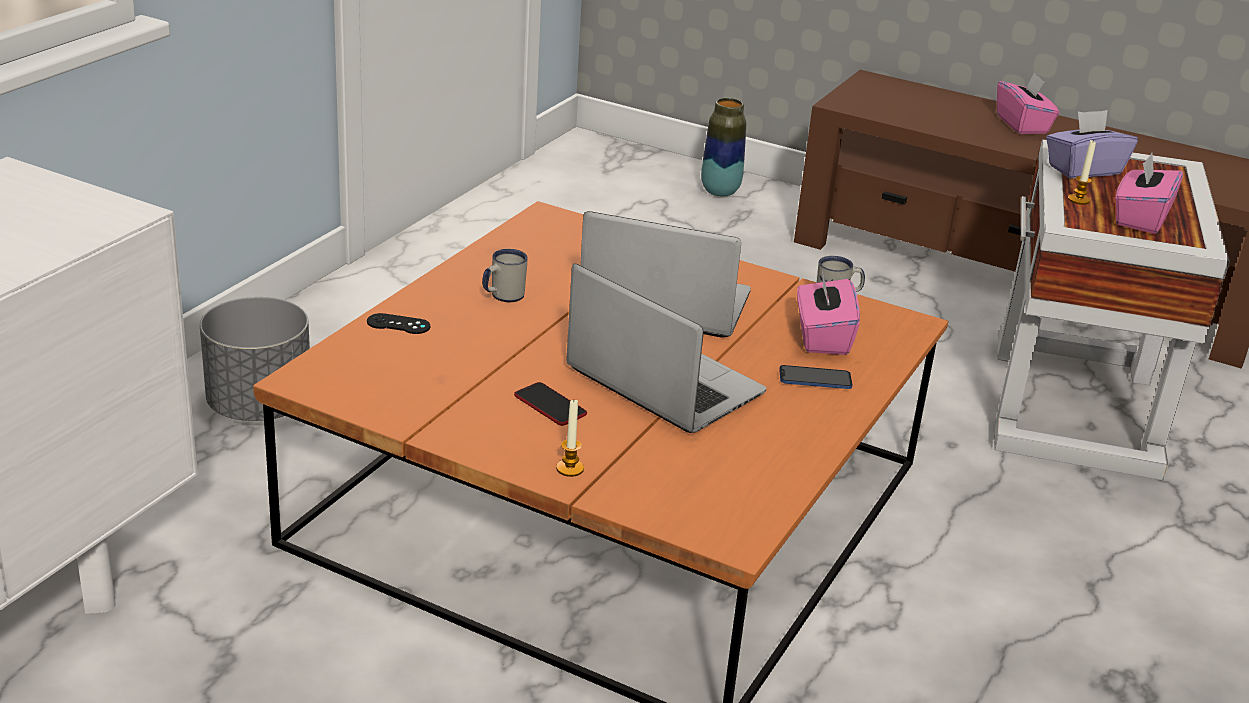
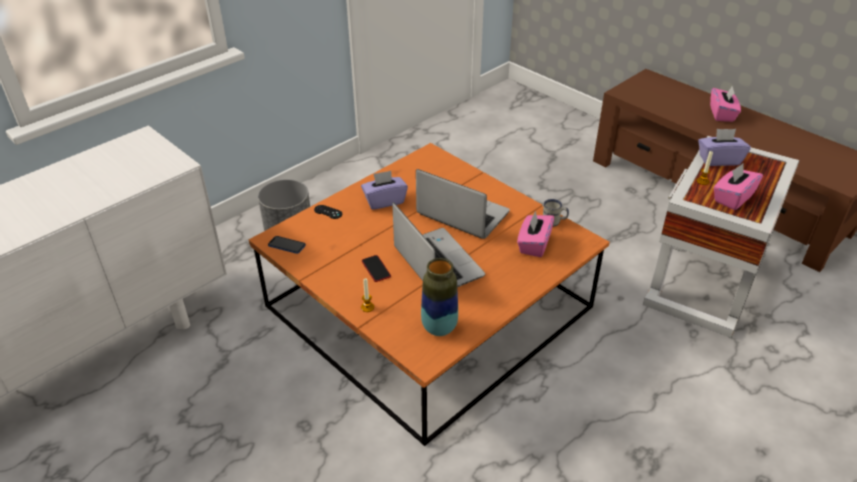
camera: 20 degrees right, 10 degrees up
white mug [482,249,528,302] -> purple tissue box [361,171,408,210]
vase [701,98,746,197] -> vase moved to [421,258,458,336]
phone [779,365,852,389] -> phone moved to [268,236,306,254]

